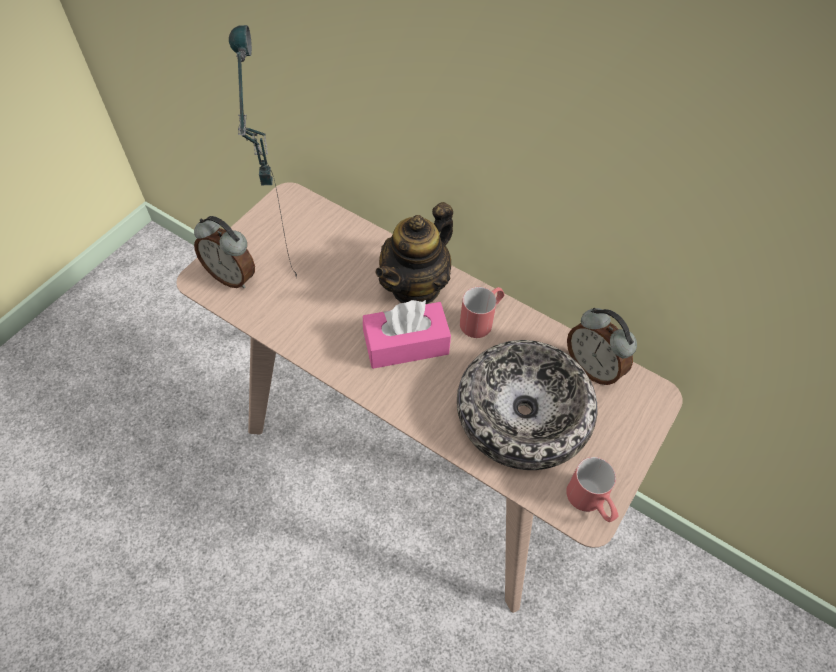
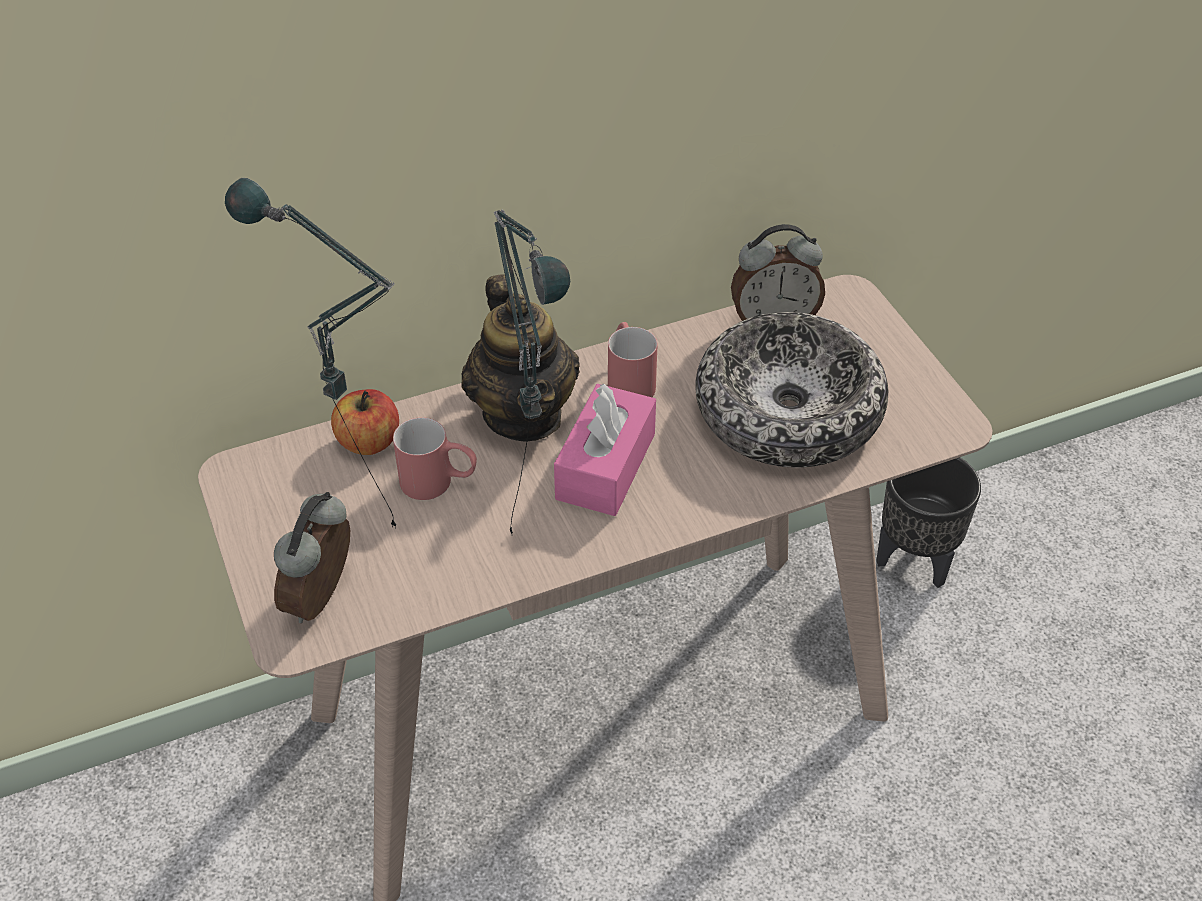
camera: 55 degrees left, 10 degrees down
alarm clock [194,216,255,288] -> alarm clock turned 135 degrees clockwise [274,492,350,623]
red mug [566,457,619,522] -> red mug moved to [393,417,477,500]
none -> apple [331,389,399,455]
none -> table lamp [494,210,570,534]
none -> black planter [876,457,981,588]

